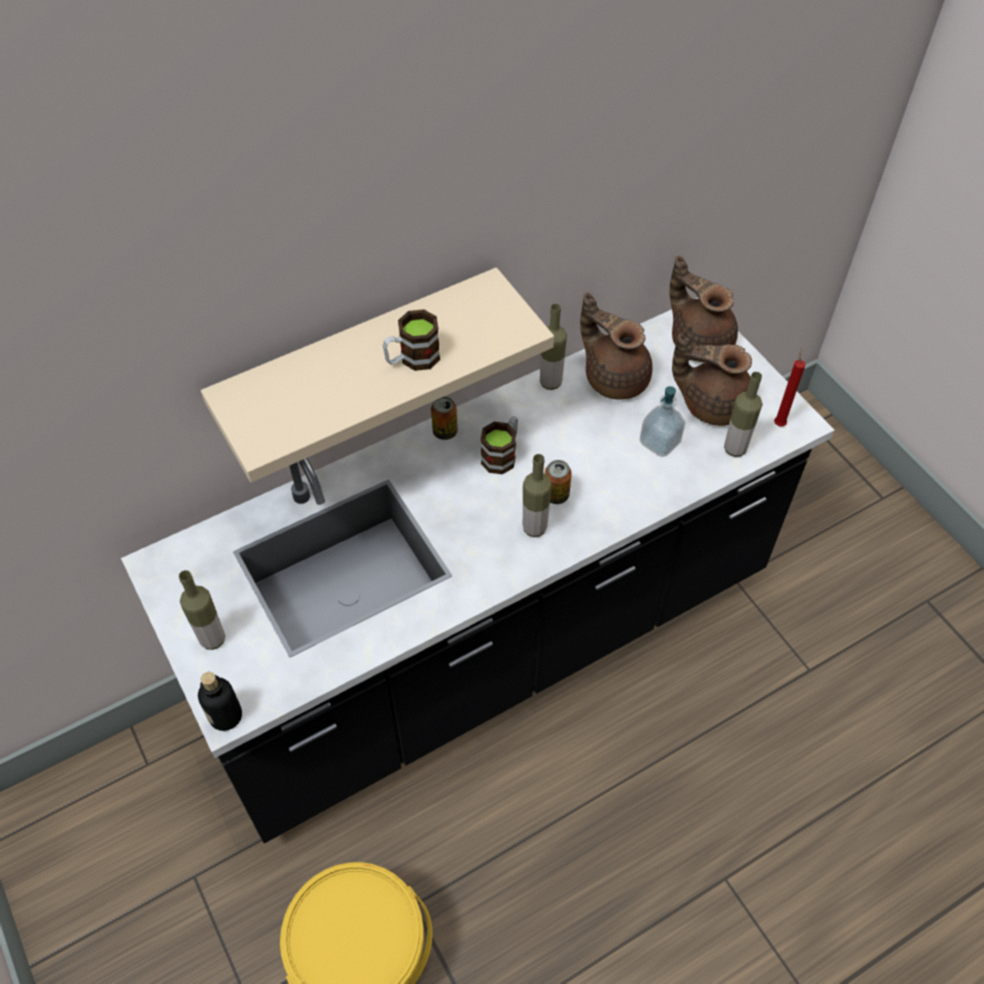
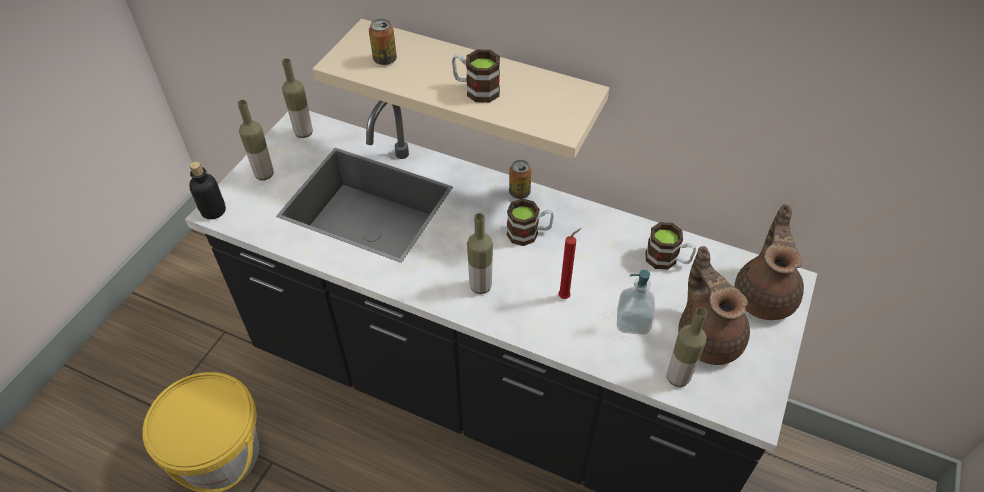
camera: 55 degrees right, 5 degrees down
bottle [540,304,567,390] -> bottle moved to [282,58,313,138]
can [545,460,572,504] -> can moved to [369,18,397,65]
brown teapot [580,292,652,400] -> mug [645,222,696,270]
red candle [774,348,806,427] -> red candle moved to [558,228,581,299]

